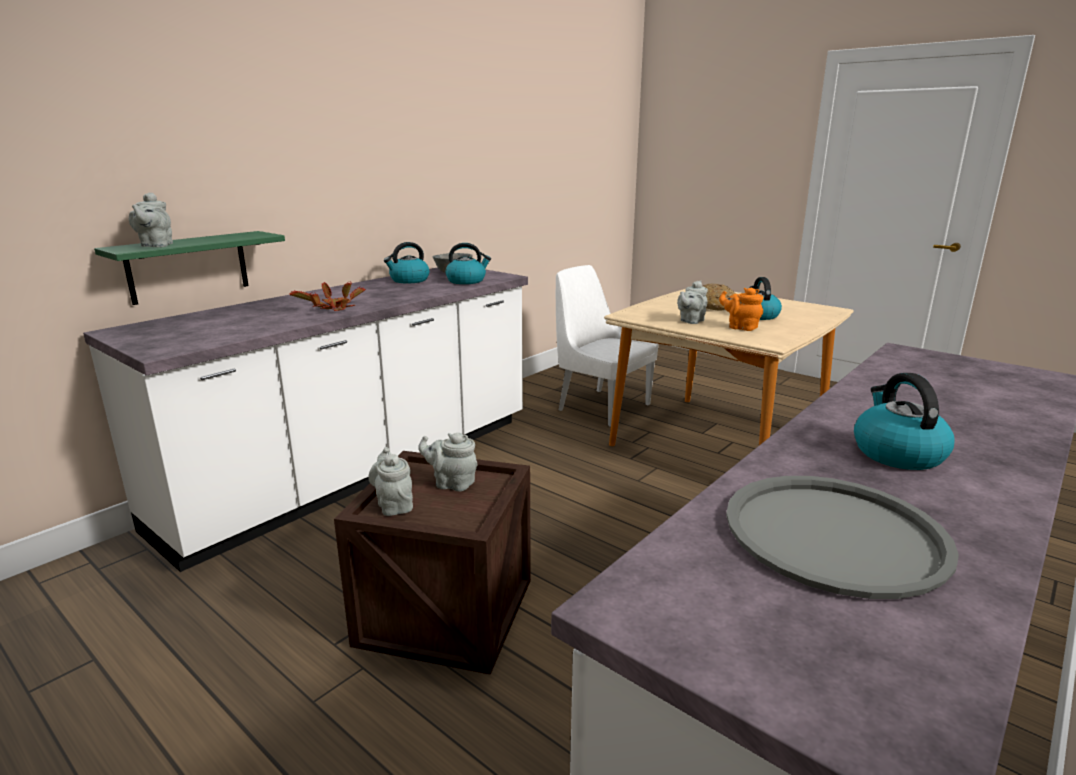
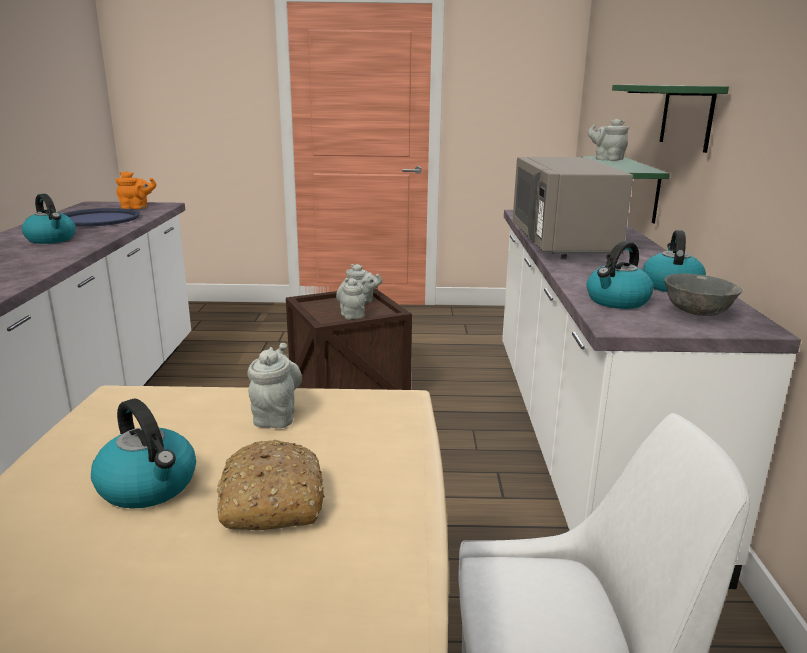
camera: 140 degrees right, 0 degrees up
potted plant [289,282,366,311] -> grey microwave [513,157,633,260]
grey teapot [418,433,477,492] -> grey teapot turned 90 degrees counterclockwise [336,278,365,320]
orange teapot [719,288,763,331] -> orange teapot moved to [116,171,157,209]
grey tray [726,476,959,599] -> blue tray [62,208,140,227]
none -> green shelf [612,85,729,153]

